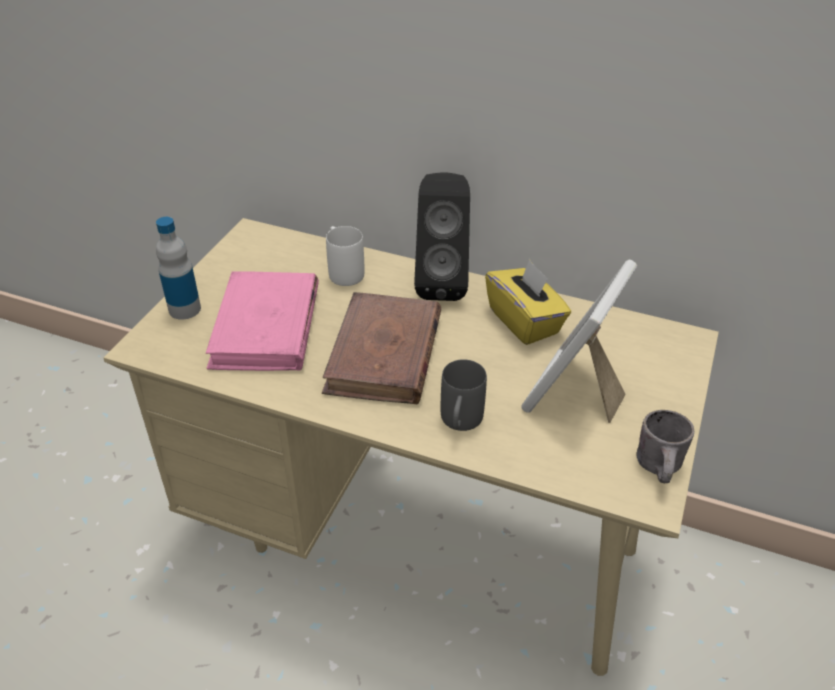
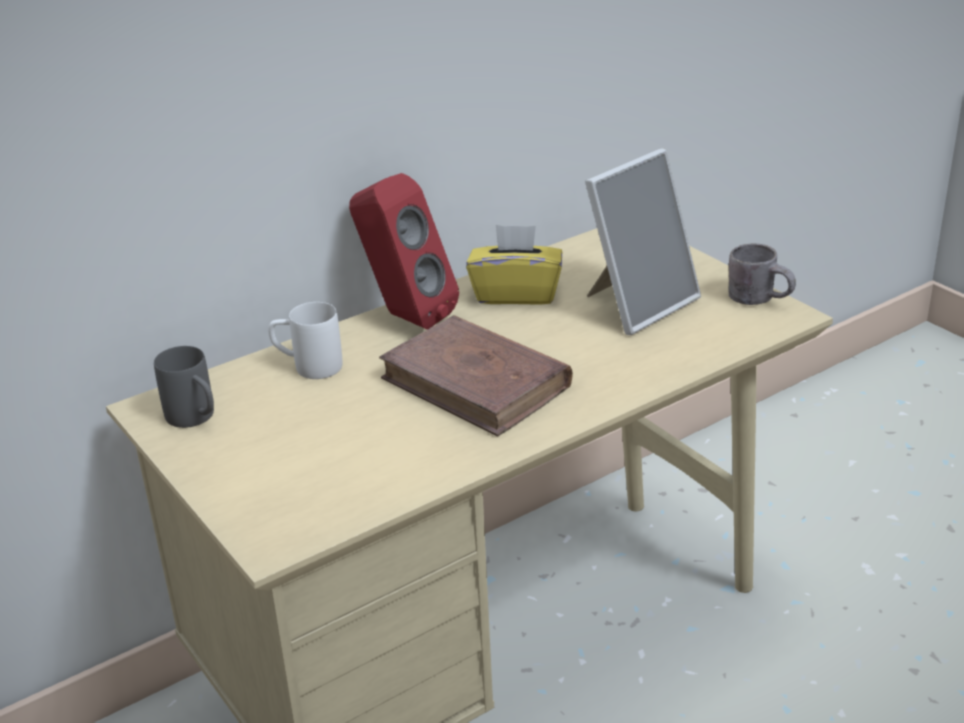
camera: 55 degrees left, 10 degrees down
bottle [156,217,201,320] -> none
pink book [206,271,319,371] -> none
black speaker [414,172,470,301] -> red speaker [349,173,459,330]
grey mug [441,359,487,431] -> grey mug moved to [154,346,214,428]
picture frame [521,260,637,423] -> picture frame turned 105 degrees counterclockwise [585,148,701,335]

